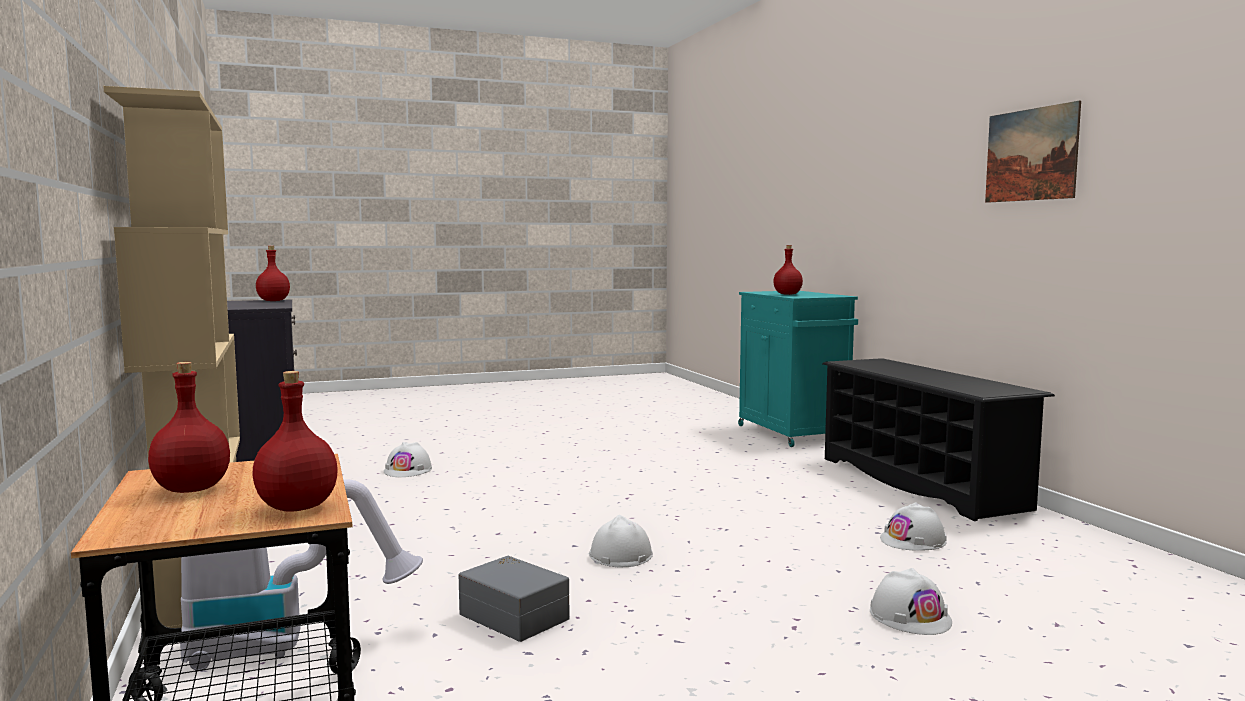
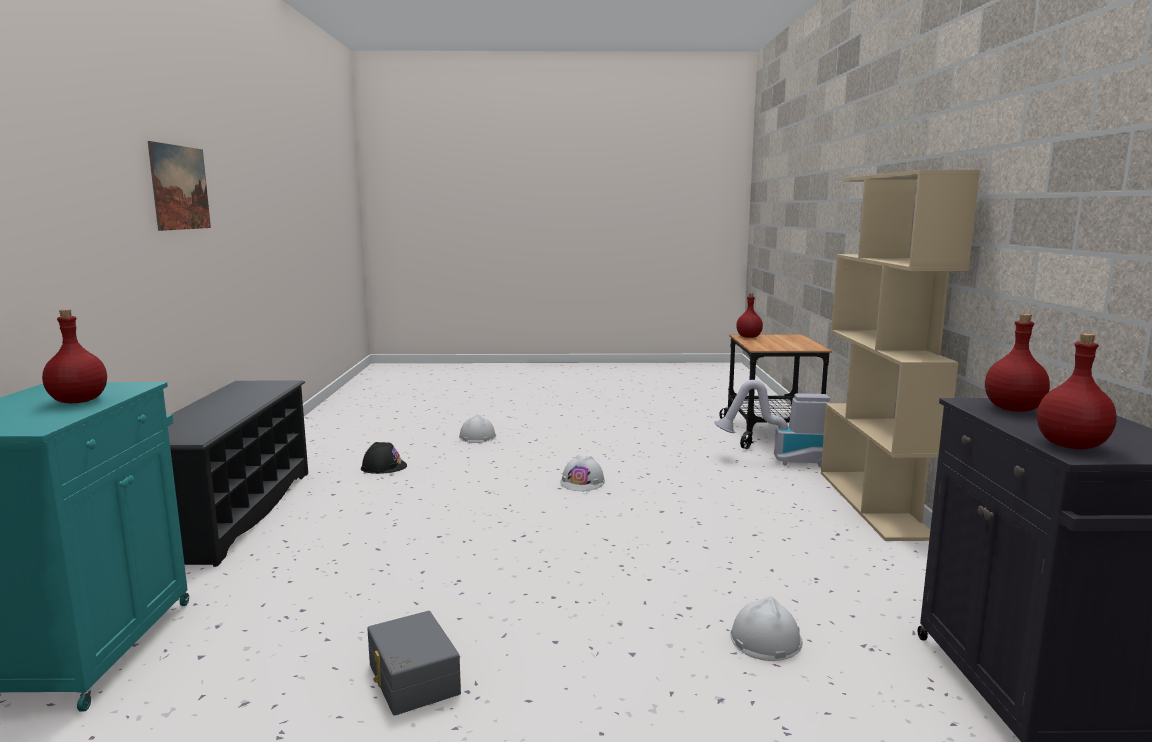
camera: 160 degrees left, 5 degrees up
red bottle [148,362,230,493] -> red bottle moved to [985,314,1050,412]
grey storage box [459,556,569,642] -> grey storage box moved to [367,611,461,715]
white hard hat [880,502,947,551] -> black hard hat [361,442,407,474]

